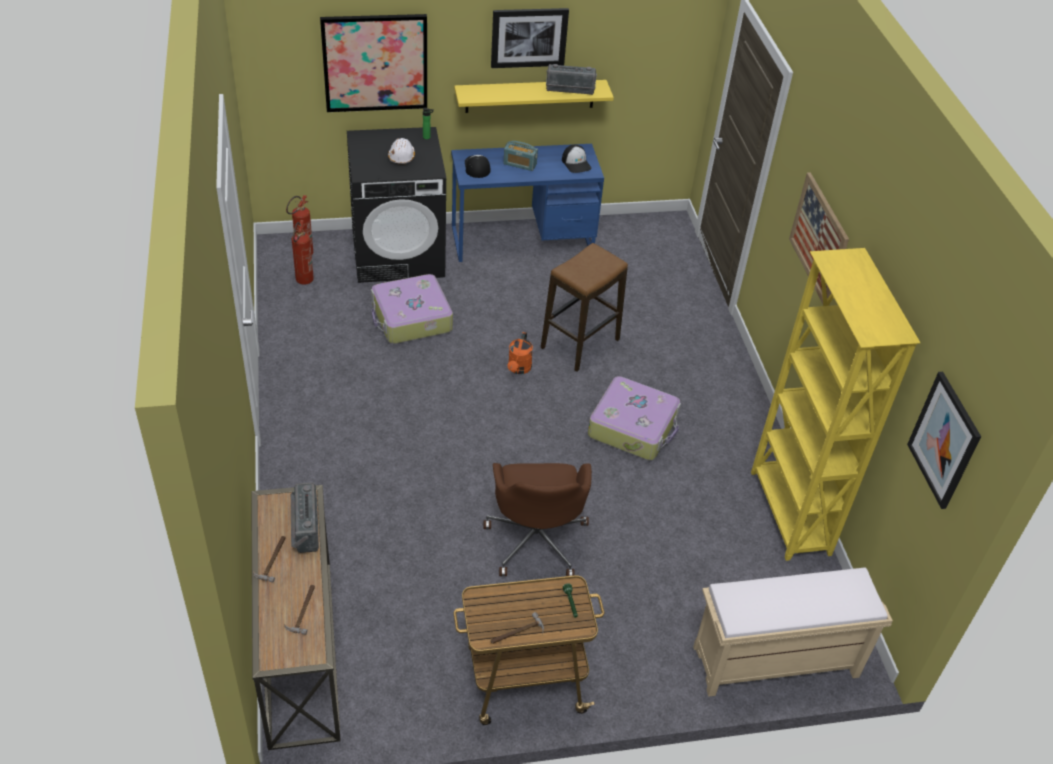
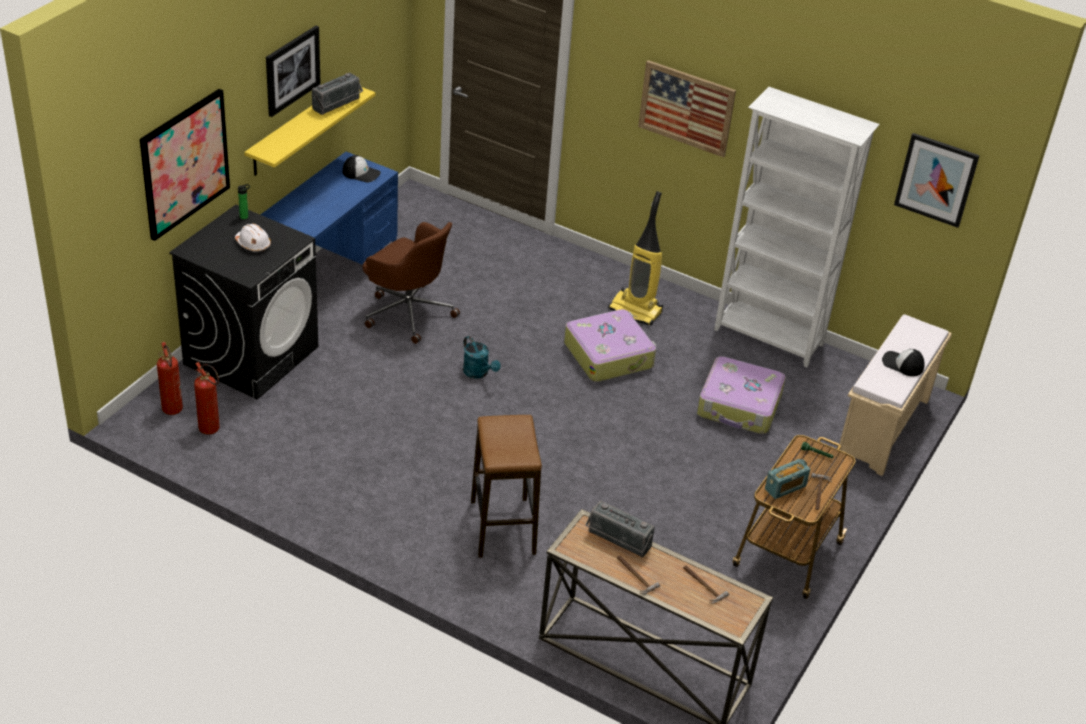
camera: 50 degrees left, 5 degrees down
suitcase [371,274,453,344] -> suitcase moved to [697,356,785,434]
cap [465,155,490,178] -> cap moved to [882,349,925,376]
brown office chair [484,463,592,576] -> brown office chair moved to [363,222,460,344]
radio [503,141,538,171] -> radio moved to [765,459,810,499]
orange watering can [508,332,533,374] -> turquoise watering can [463,336,501,379]
stool [541,243,628,372] -> stool moved to [471,415,542,558]
yellow bookcase [751,248,921,561] -> white bookcase [714,87,880,367]
none -> vacuum cleaner [608,191,663,326]

